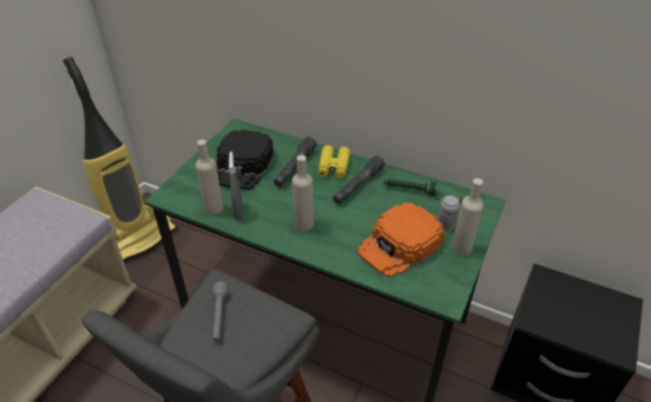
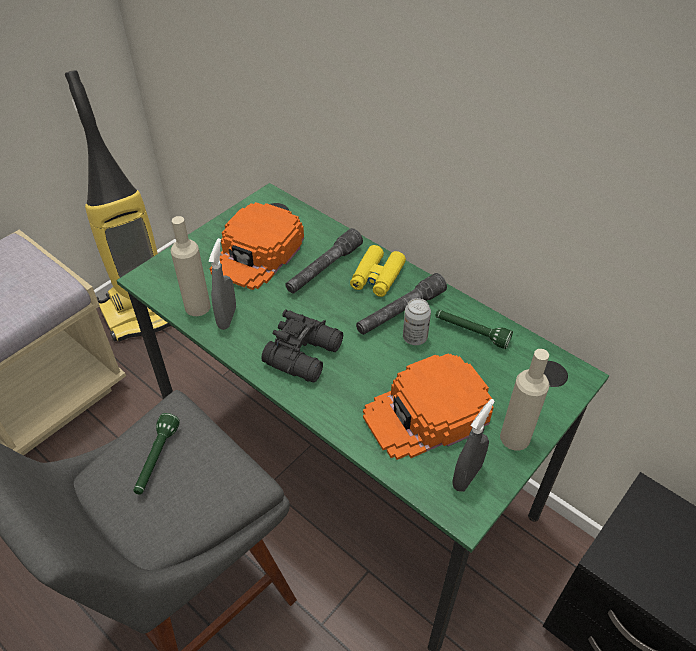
camera: 15 degrees right, 5 degrees up
grey flashlight [212,282,228,341] -> green flashlight [134,413,180,495]
black cap [216,130,274,190] -> orange cap [210,202,304,290]
beige bottle [292,155,314,231] -> black binoculars [262,309,343,382]
can [438,195,460,230] -> can moved to [403,298,431,345]
none -> grey spray bottle [452,399,495,492]

